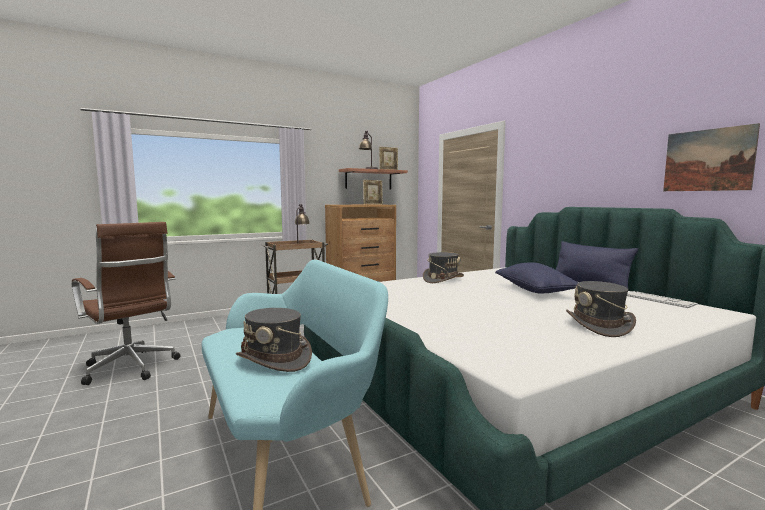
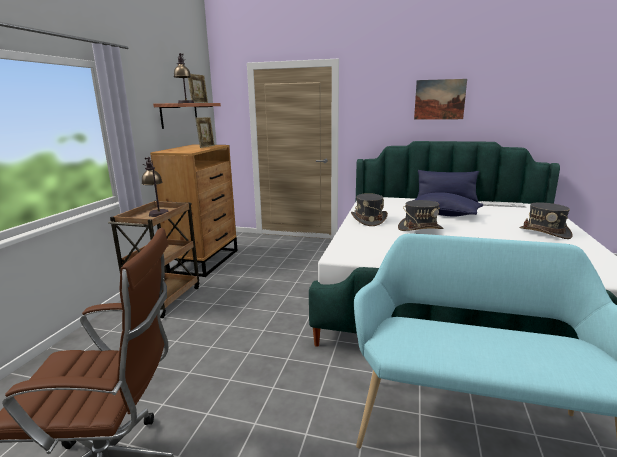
camera: 45 degrees left, 10 degrees up
grey hat [236,308,312,372] -> grey hat moved to [398,200,443,231]
picture [663,123,760,191] -> picture moved to [414,79,467,120]

